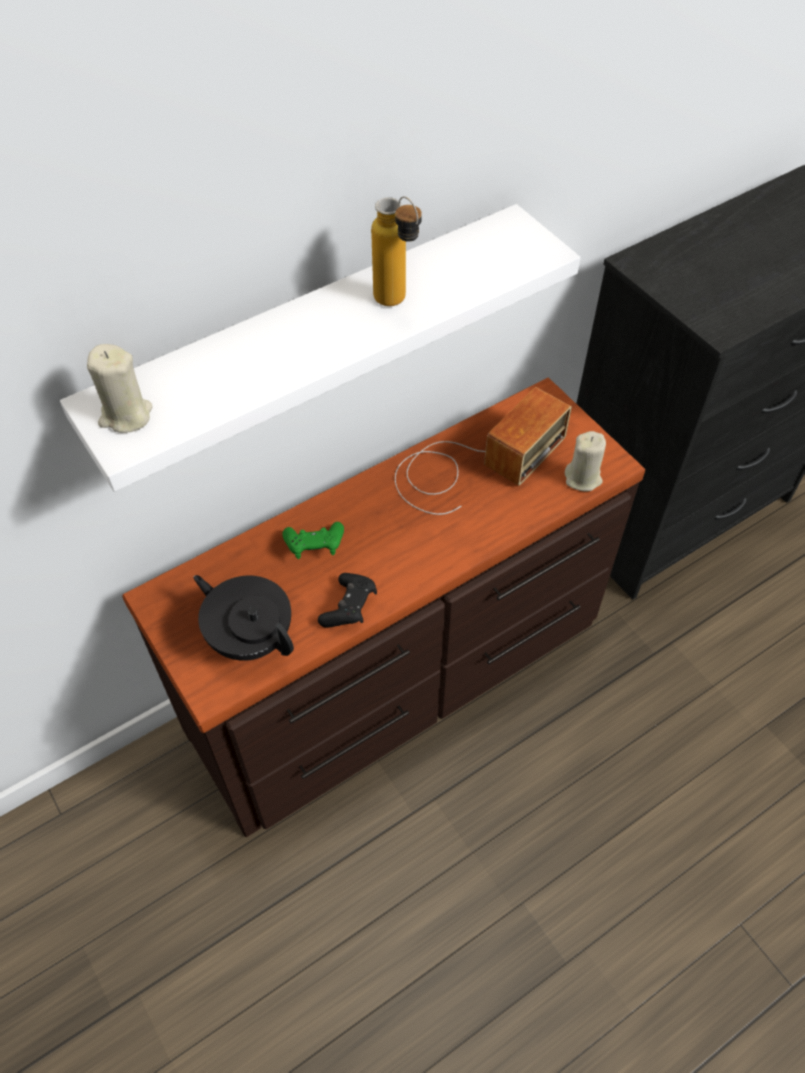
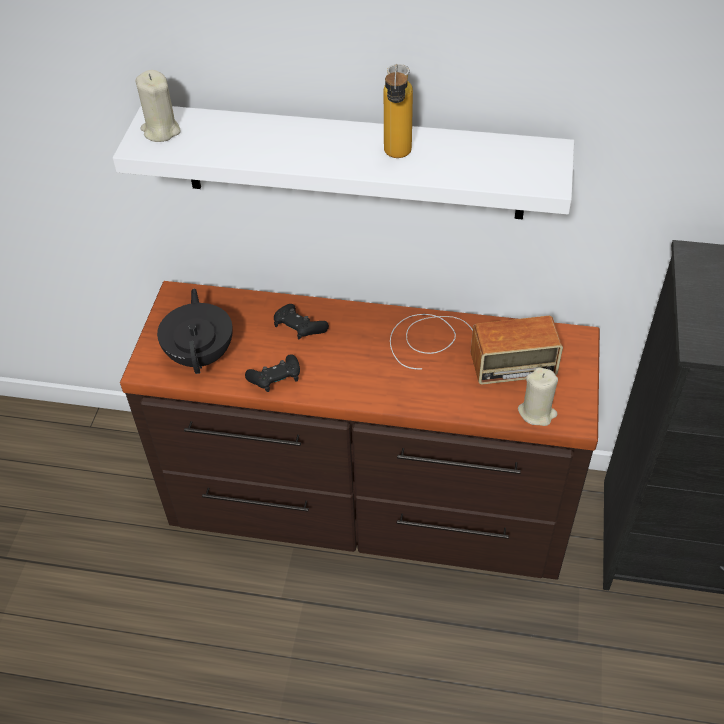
camera: 45 degrees right, 5 degrees down
green game controller [282,522,344,559] -> black game controller [274,304,329,339]

